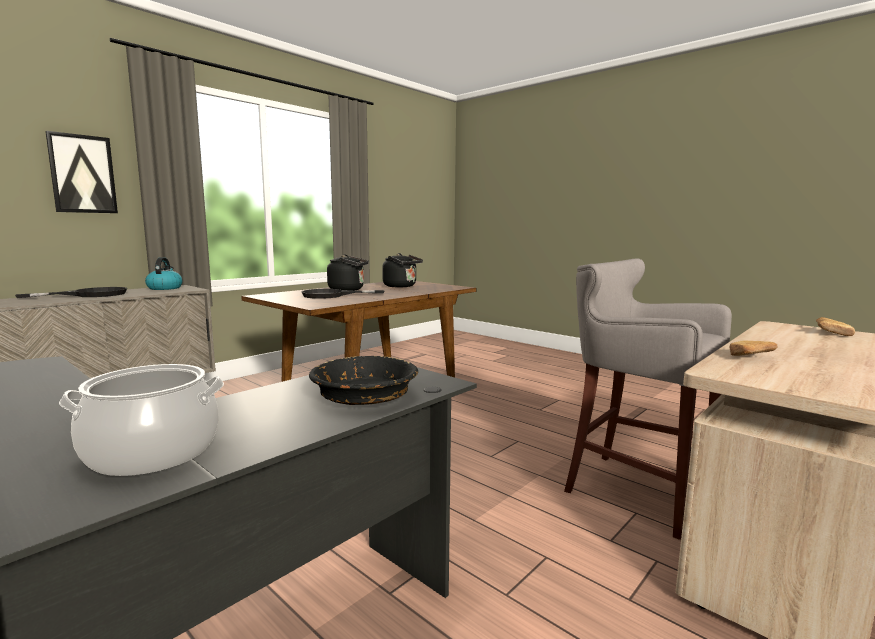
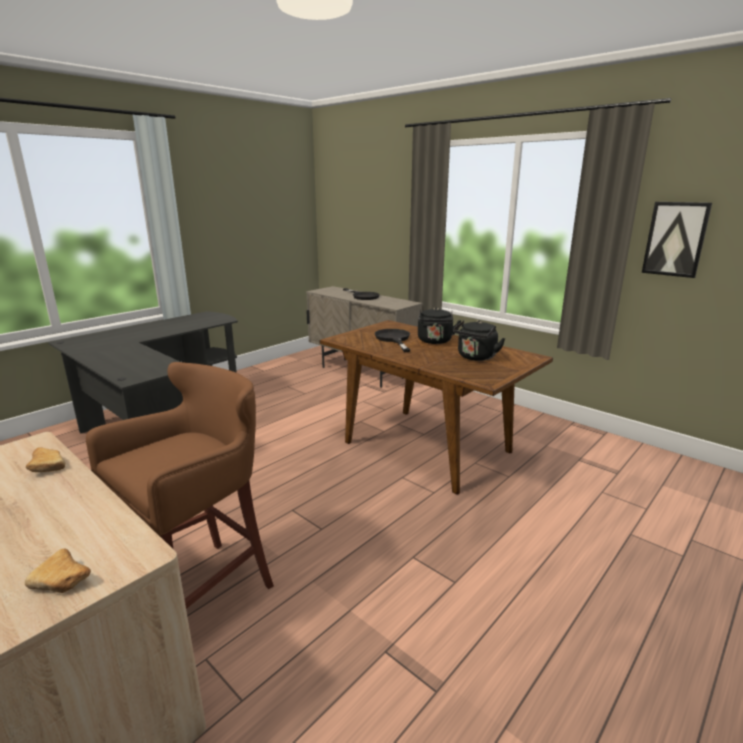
camera: 90 degrees right, 10 degrees up
picture [45,131,118,213] -> picture moved to [642,202,712,278]
cooking pot [59,364,224,476] -> none
kettle [145,257,183,290] -> none
black bowl [309,356,418,405] -> none
grey stool [564,259,732,540] -> brown stool [86,362,274,609]

